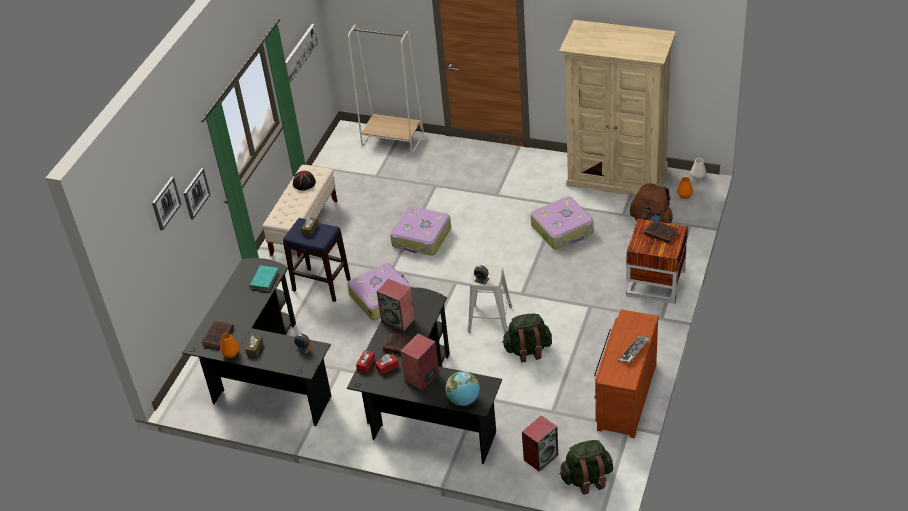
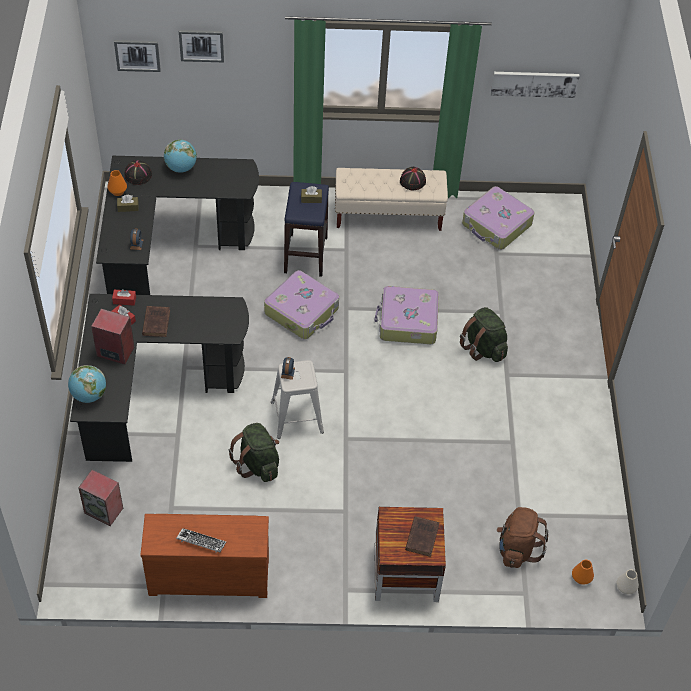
camera: 65 degrees right, 10 degrees up
picture [183,168,211,220] -> picture moved to [114,40,161,72]
brown book [202,321,234,349] -> black hat [124,160,152,185]
turquoise book [250,265,279,291] -> none
clothes rack [348,24,424,153] -> none
speaker [377,279,415,332] -> none
suitcase [530,197,594,249] -> suitcase moved to [462,186,535,250]
beige wardrobe [559,20,676,195] -> none
green backpack [559,440,614,495] -> green backpack moved to [460,307,508,362]
none -> globe [164,139,197,173]

